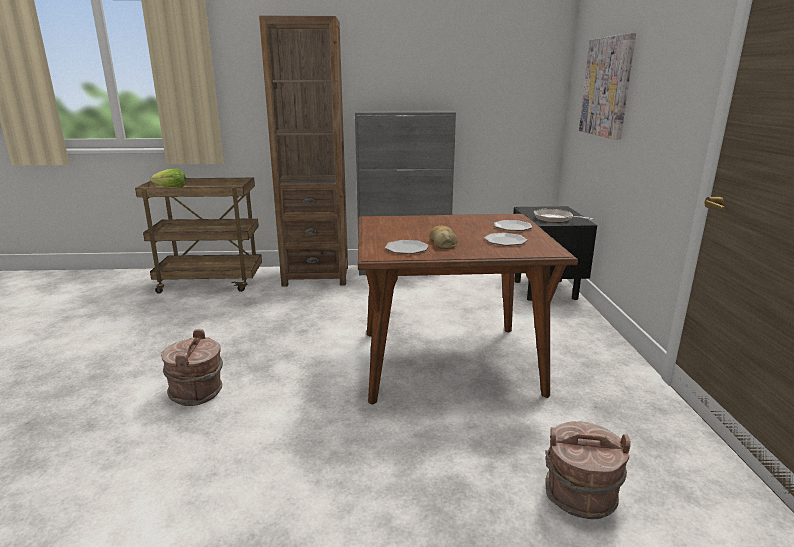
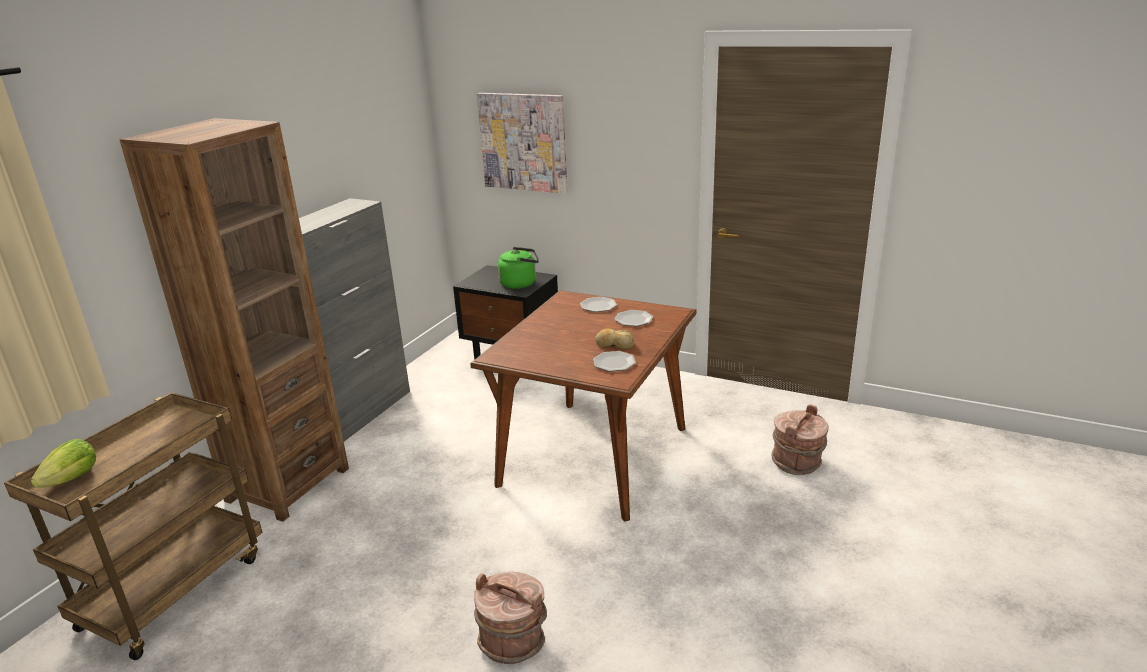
camera: 60 degrees left, 5 degrees up
frying pan [534,209,594,223] -> green kettle [498,247,539,289]

